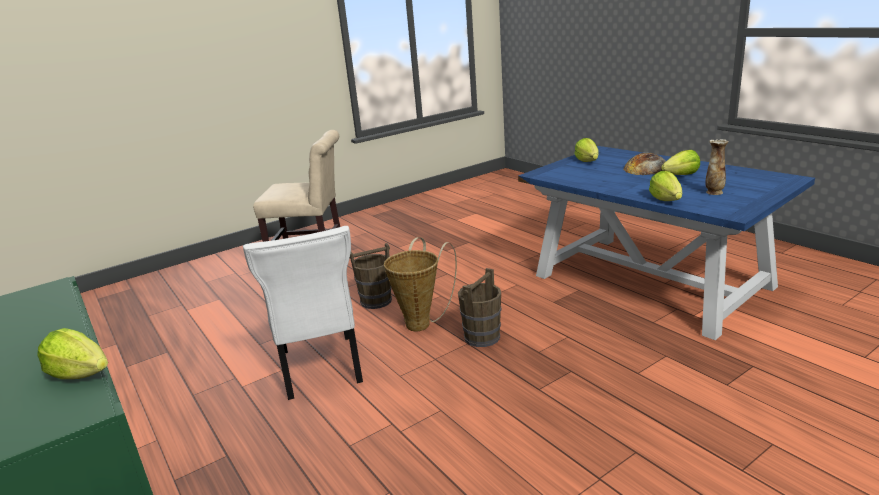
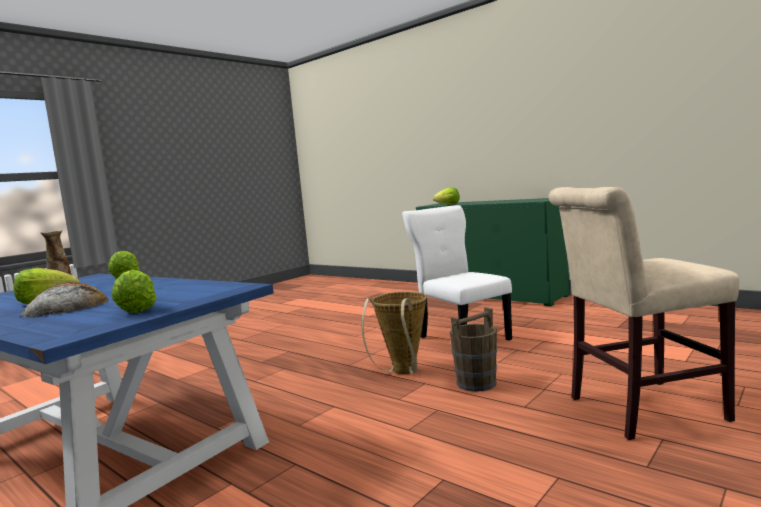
camera: 165 degrees right, 15 degrees down
brown bucket [458,268,501,347] -> none

